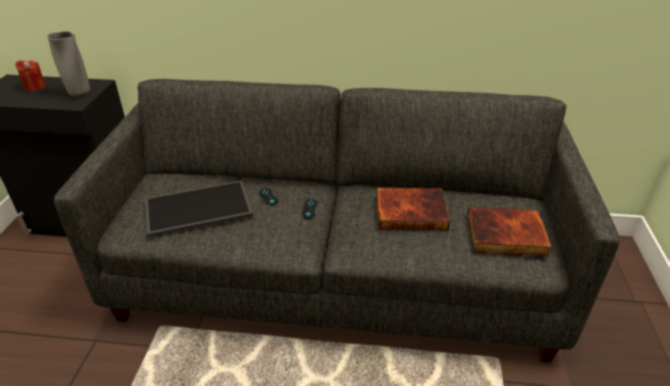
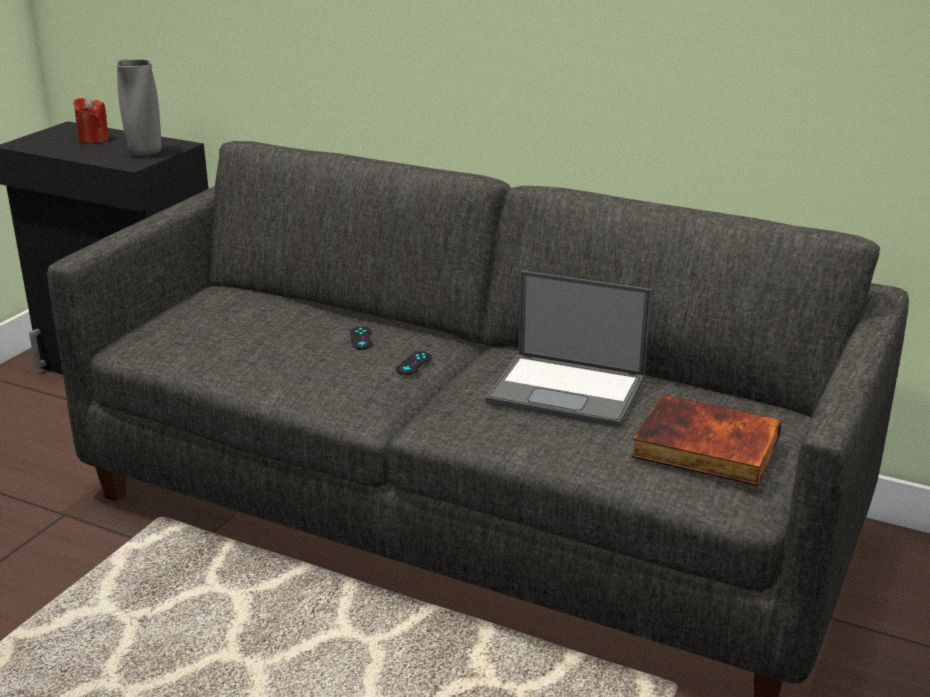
camera: 20 degrees right, 10 degrees down
tray [145,180,253,237] -> none
book [376,188,450,230] -> laptop [486,270,651,428]

